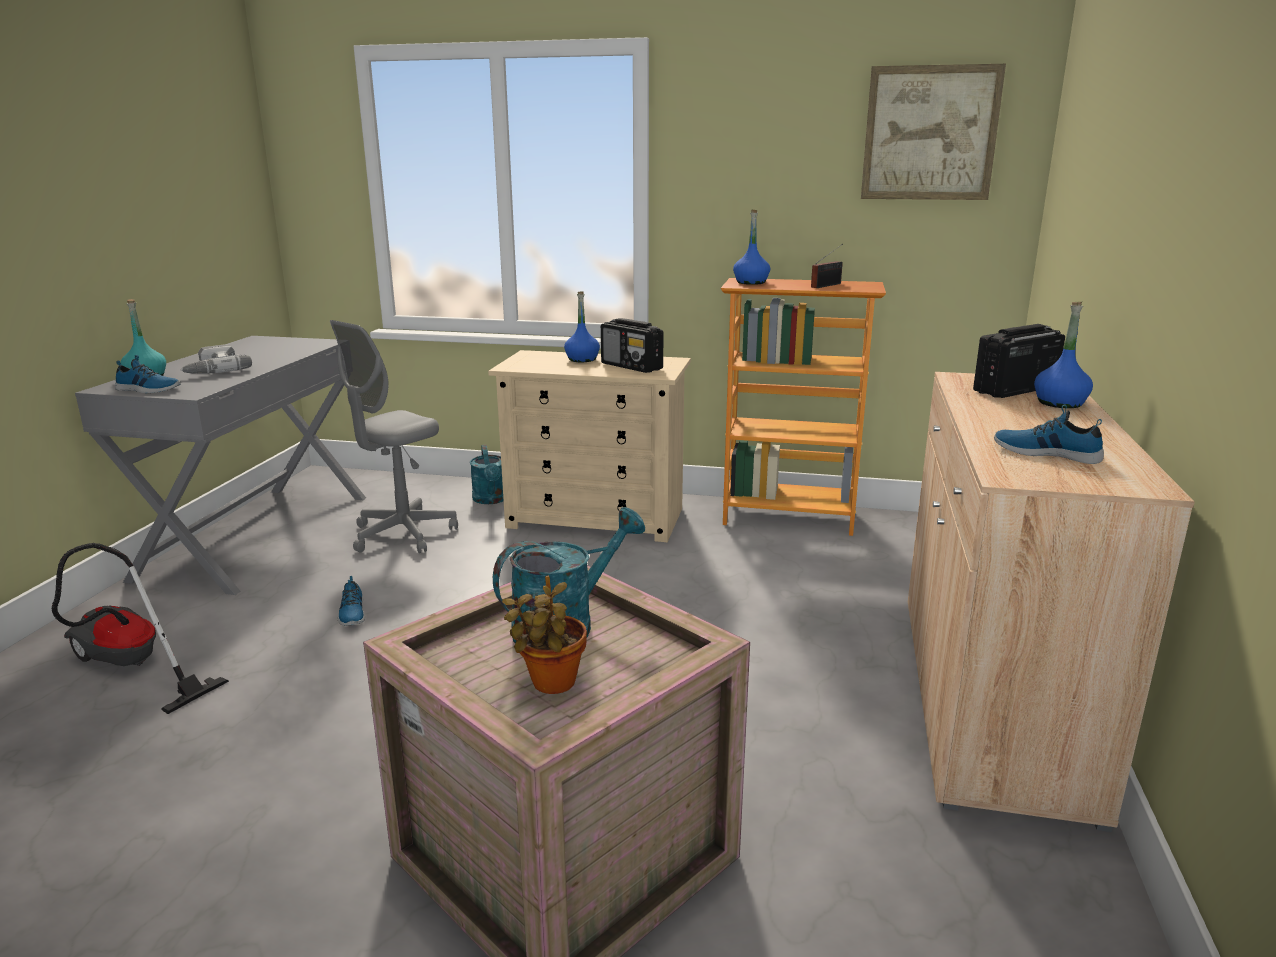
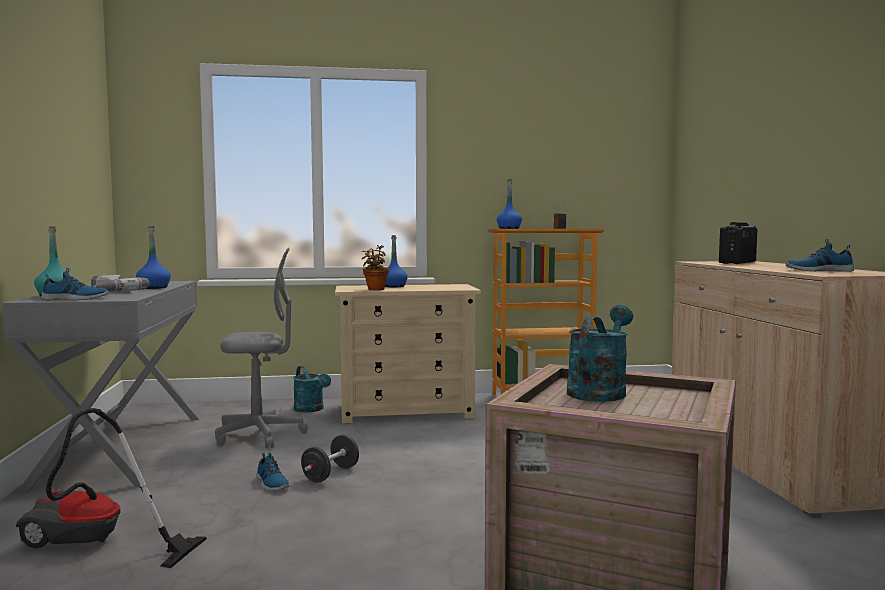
camera: 20 degrees left, 15 degrees down
grey office chair [330,320,458,553] -> grey office chair turned 120 degrees counterclockwise [215,248,308,448]
potted plant [502,576,587,694] -> potted plant moved to [362,245,389,290]
radio [601,318,663,373] -> none
picture [861,64,1006,200] -> none
blue bottle [1034,301,1093,408] -> blue bottle moved to [136,226,171,289]
none -> black dumbbell [301,435,359,483]

